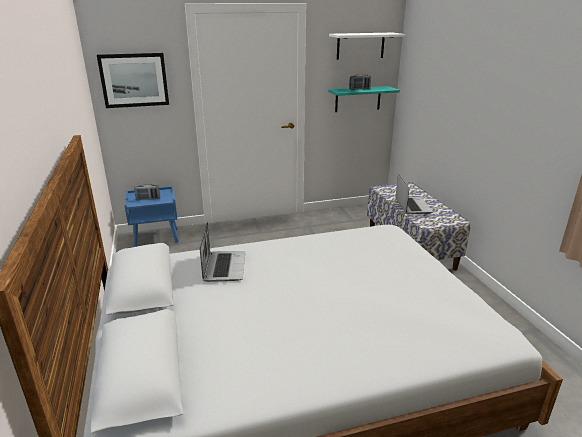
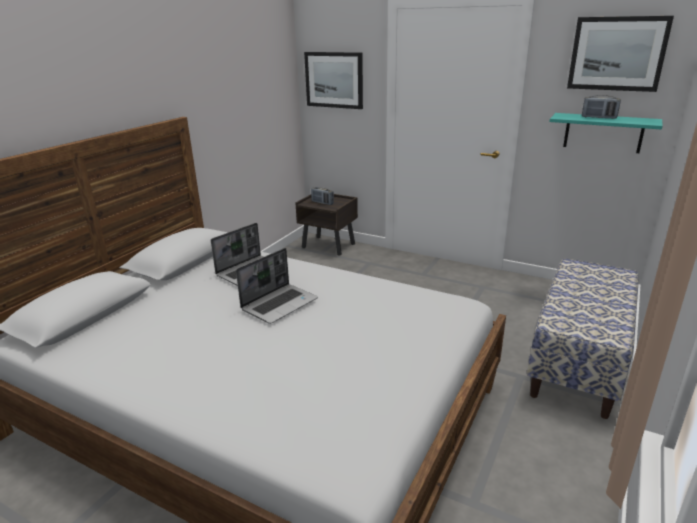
camera: 45 degrees right, 0 degrees up
blue nightstand [124,186,179,247] -> brown nightstand [295,194,358,256]
white shelf [329,33,405,60] -> picture [567,16,674,92]
laptop [396,174,433,214] -> laptop moved to [236,248,318,324]

